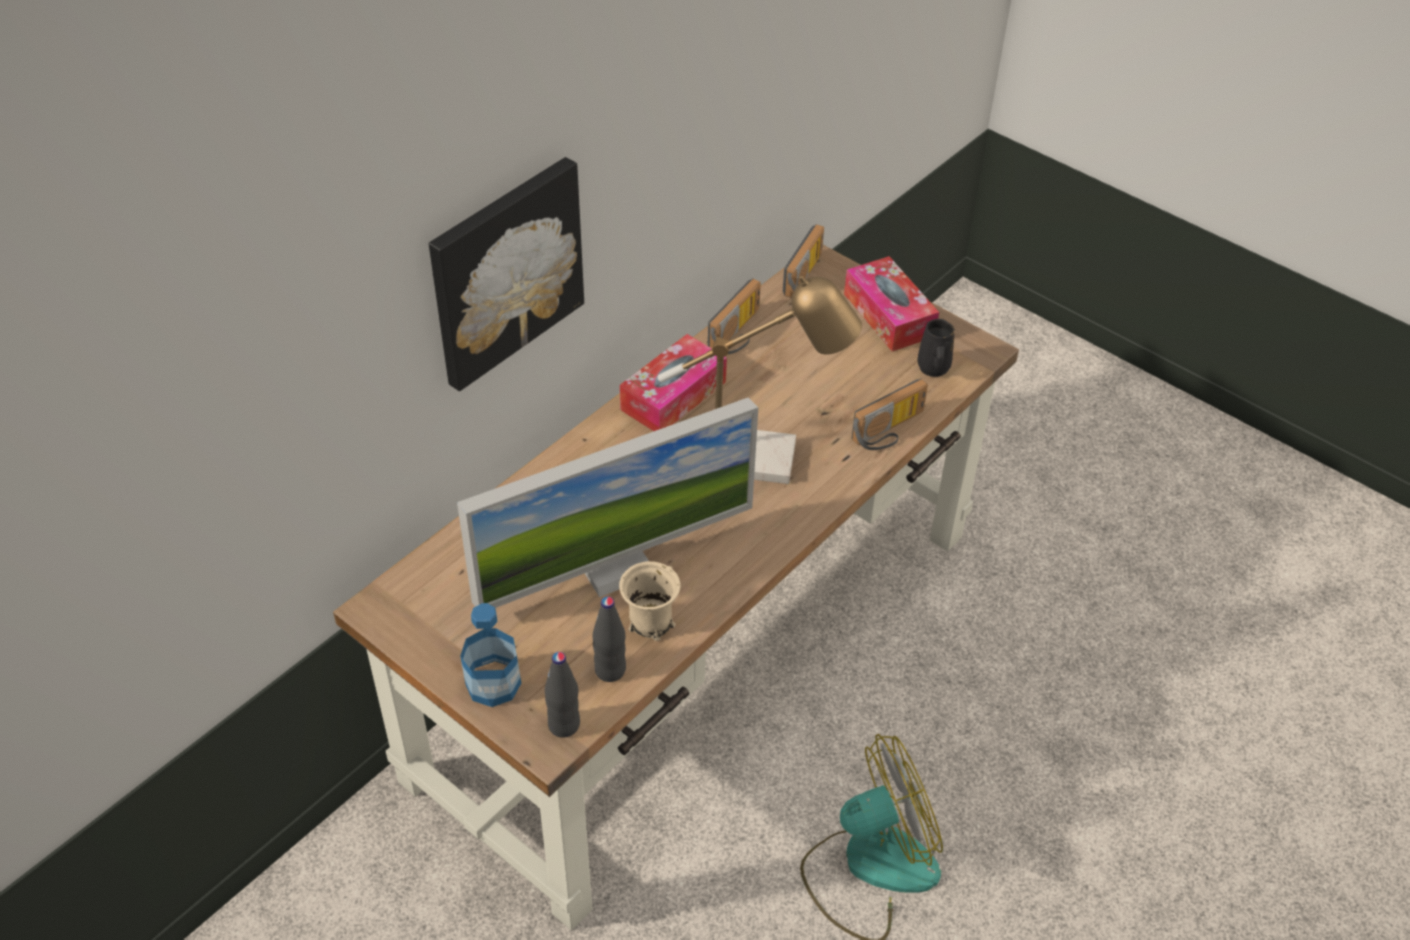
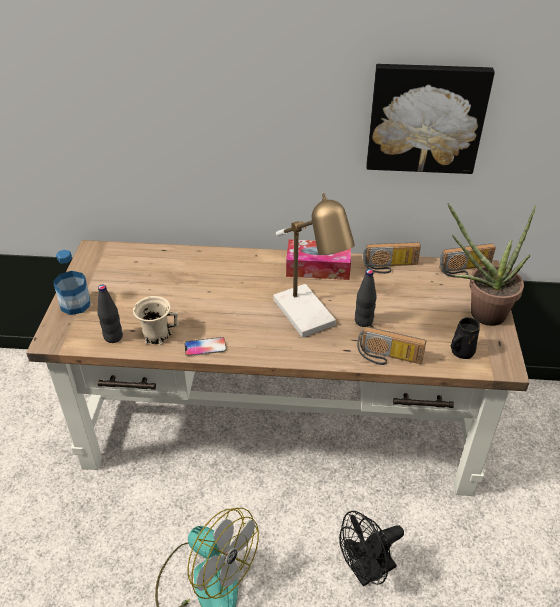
camera: 55 degrees right, 5 degrees down
picture [429,157,584,391] -> picture moved to [367,64,495,174]
monitor [457,398,758,608] -> none
black bottle [545,652,580,738] -> black bottle moved to [355,269,377,327]
tissue box [844,256,939,351] -> potted plant [448,203,536,326]
none -> phone [184,337,226,356]
none -> black fan [339,511,404,586]

